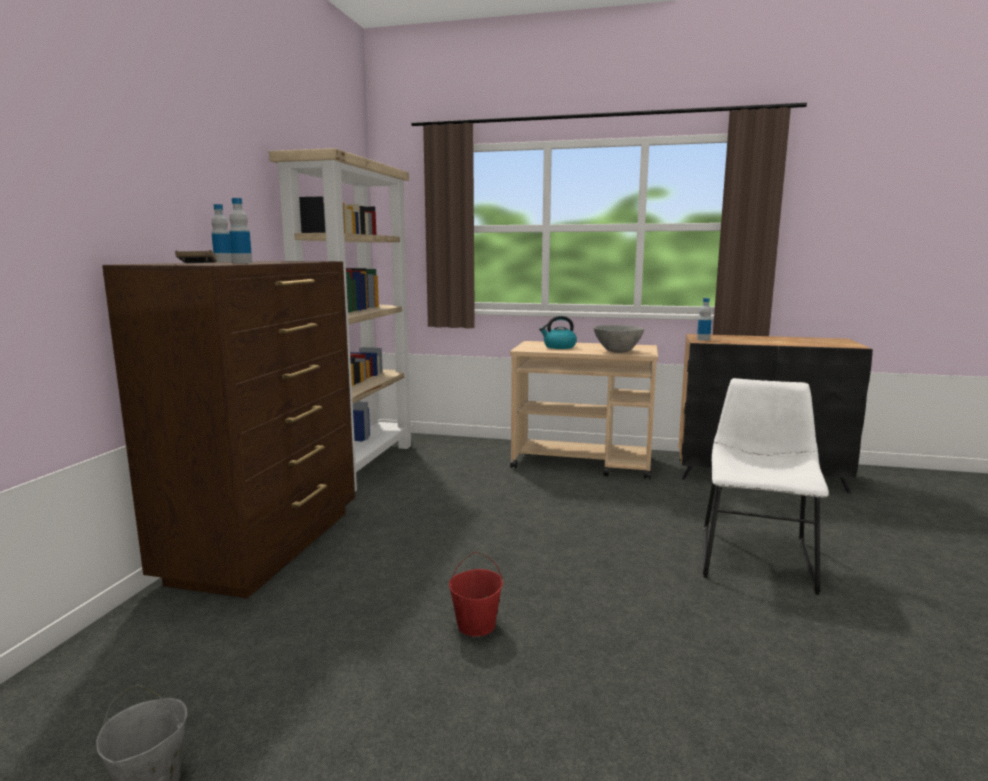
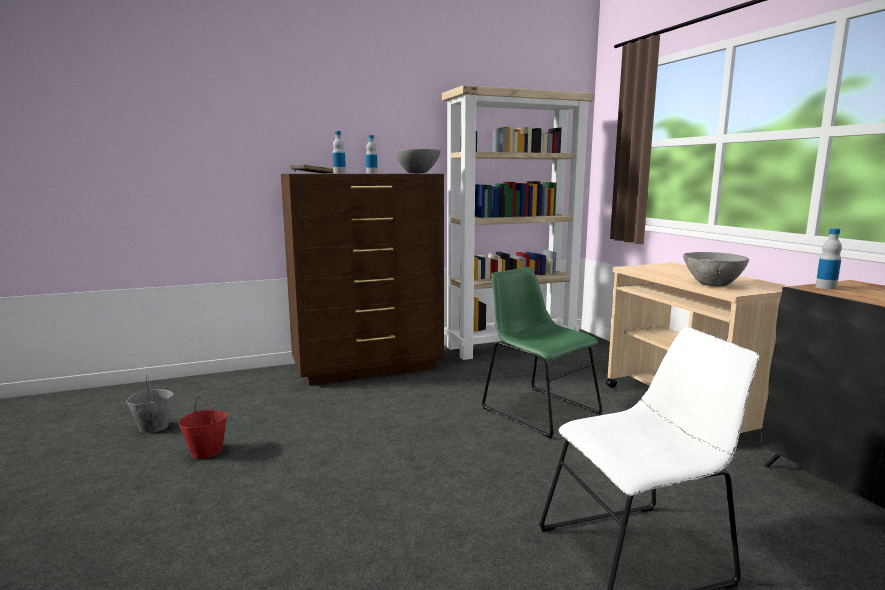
camera: 55 degrees right, 0 degrees up
red bucket [449,552,503,637] -> red bucket moved to [178,394,228,459]
kettle [539,316,577,349] -> none
none -> grey bowl [395,149,441,173]
none -> green chair [482,267,603,439]

